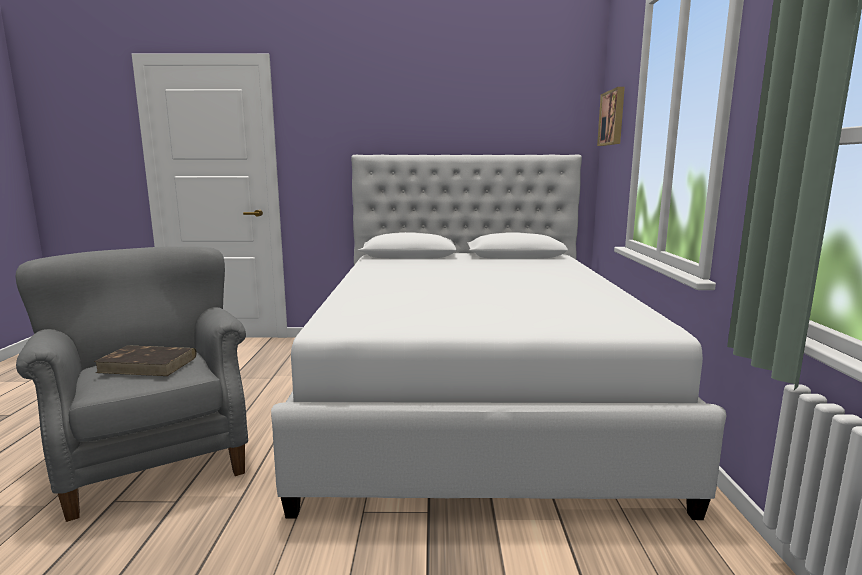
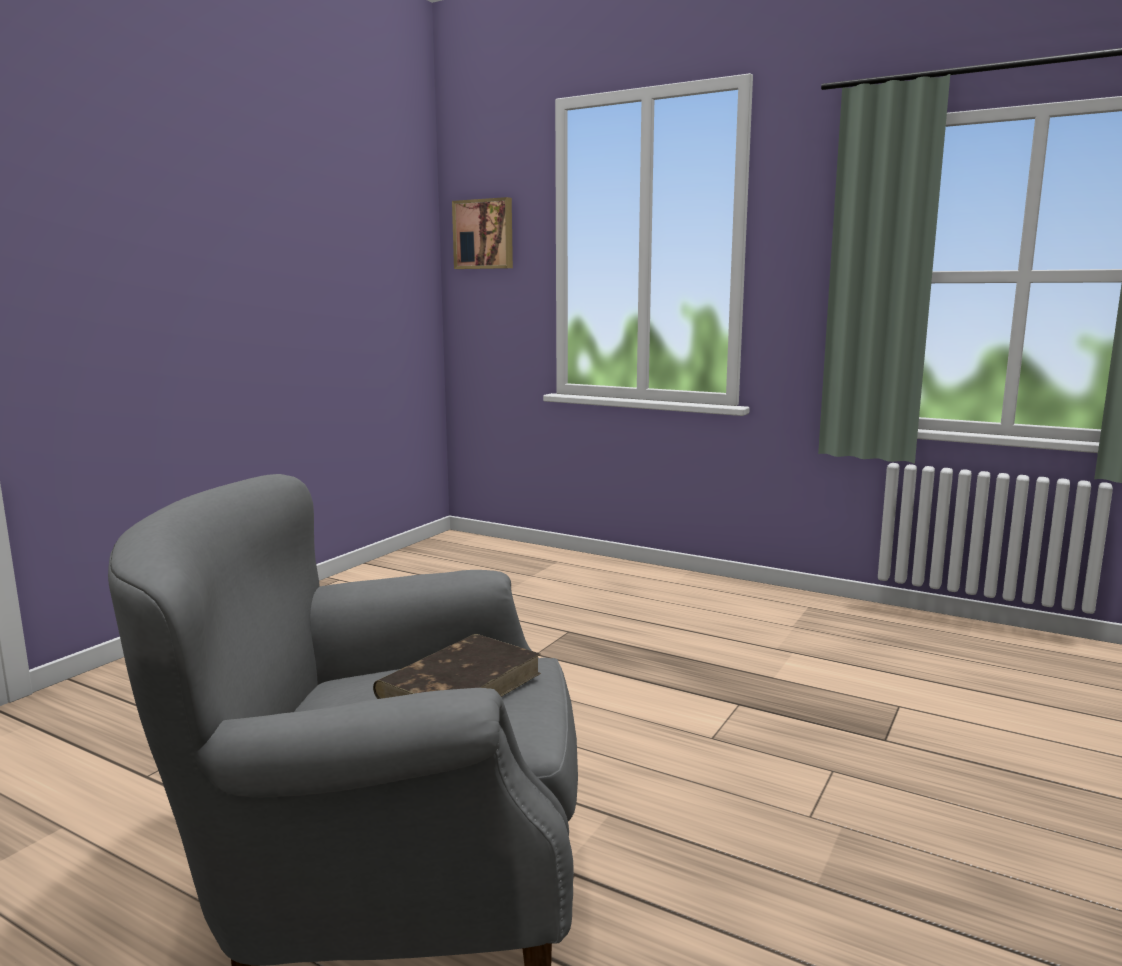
camera: 60 degrees left, 0 degrees up
white bed [271,155,727,520] -> none

